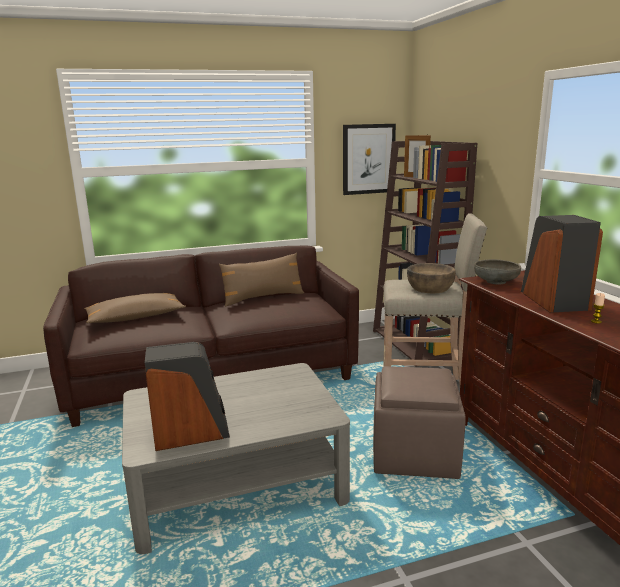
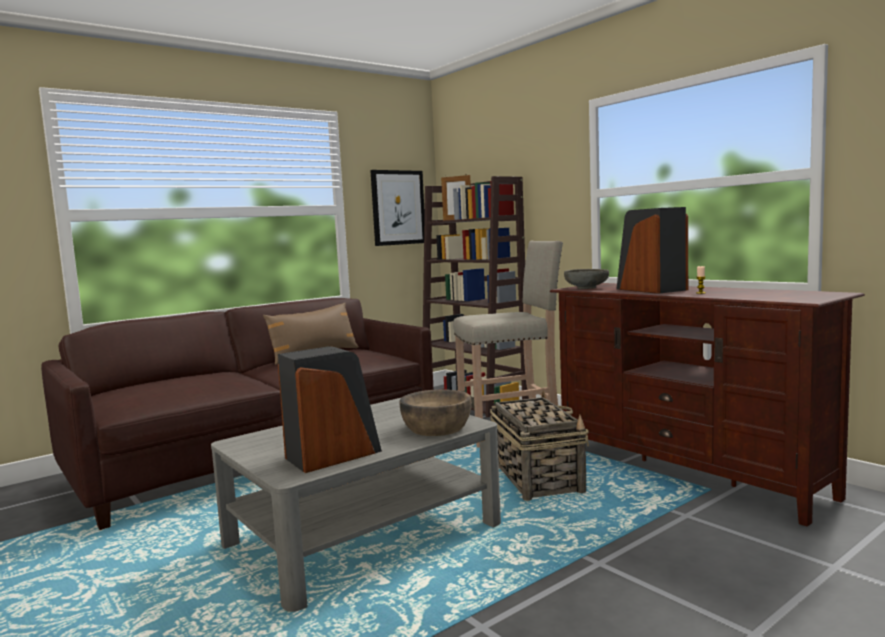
camera: 20 degrees left, 10 degrees down
brown pillow [84,293,186,323] -> none
brown ottoman [373,366,466,479] -> basket [490,390,589,501]
brown bowl [407,263,456,293] -> brown bowl moved to [400,389,472,436]

